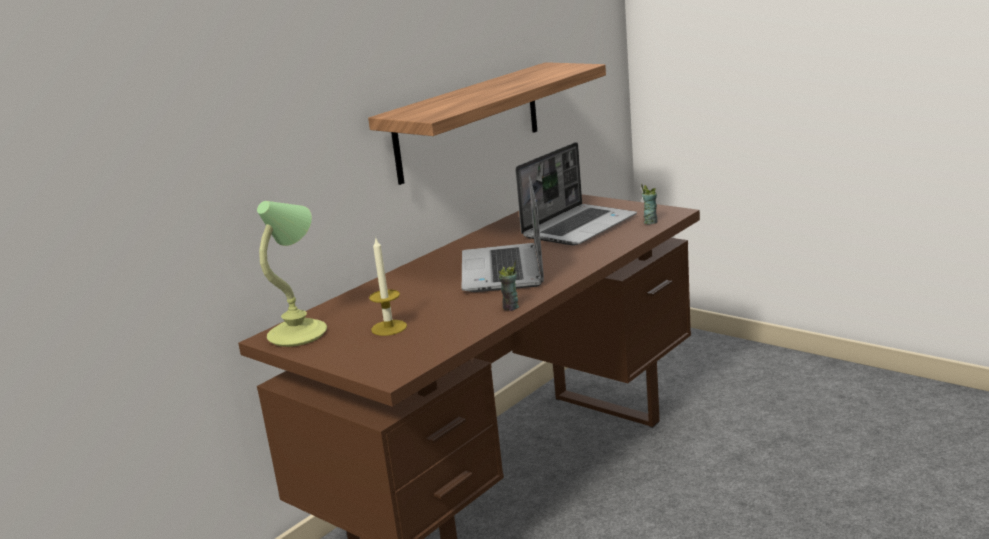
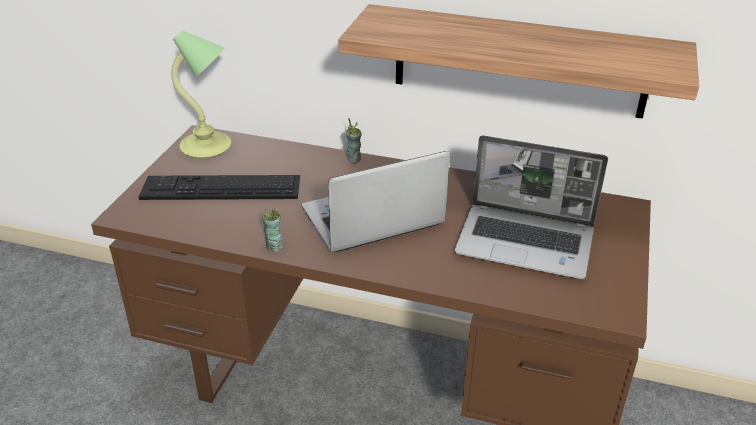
camera: 65 degrees right, 15 degrees up
candle [369,238,407,336] -> keyboard [139,175,300,200]
cup [641,184,657,225] -> cup moved to [346,118,362,163]

